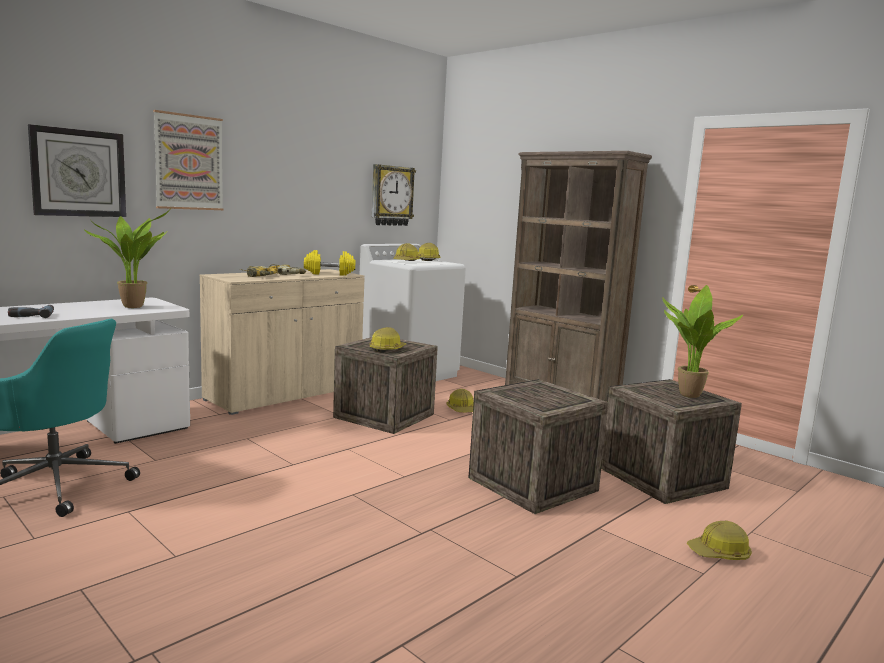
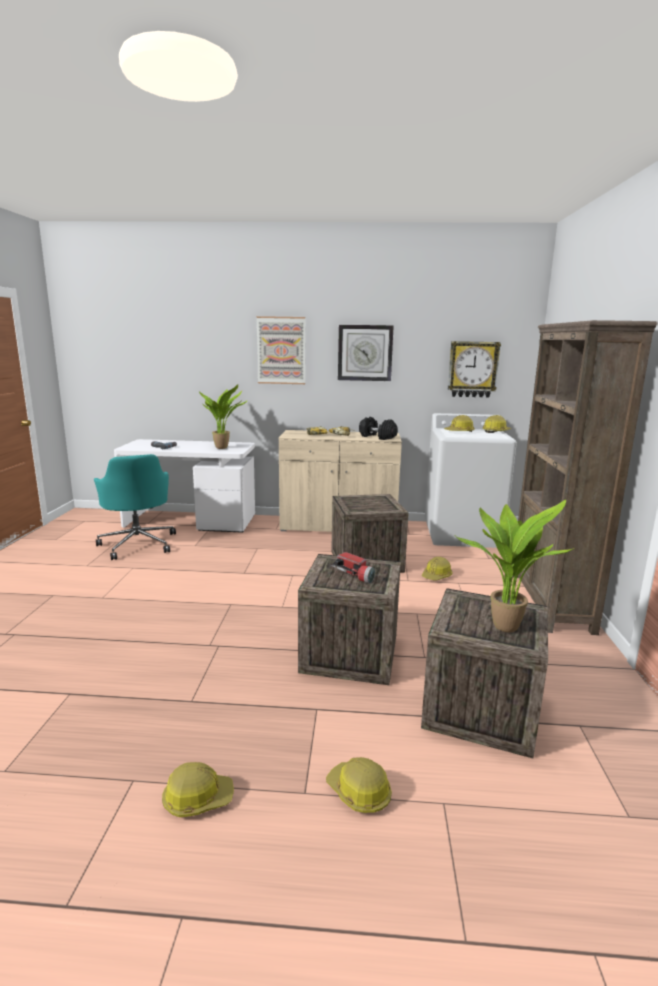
camera: 50 degrees right, 5 degrees up
wall clock [28,124,126,217] -> wall clock moved to [338,325,394,381]
yellow dumbbell [304,250,355,276] -> black dumbbell [359,417,398,440]
hard hat [369,327,406,353] -> hard hat moved to [162,762,234,817]
none -> flashlight [331,552,375,584]

